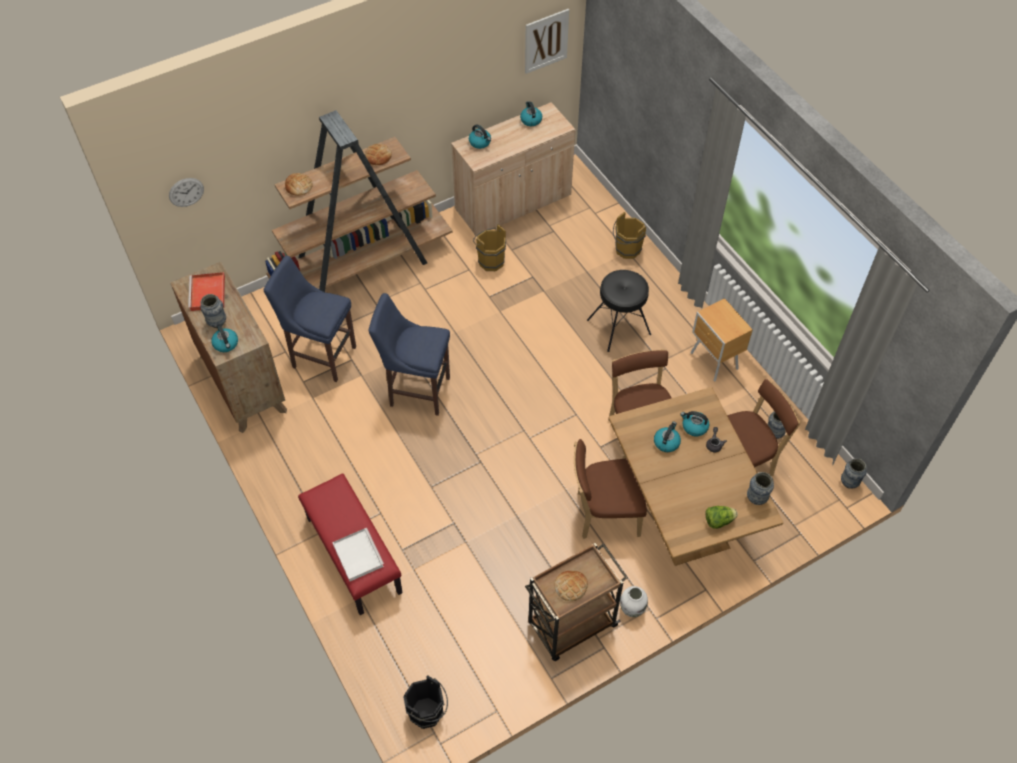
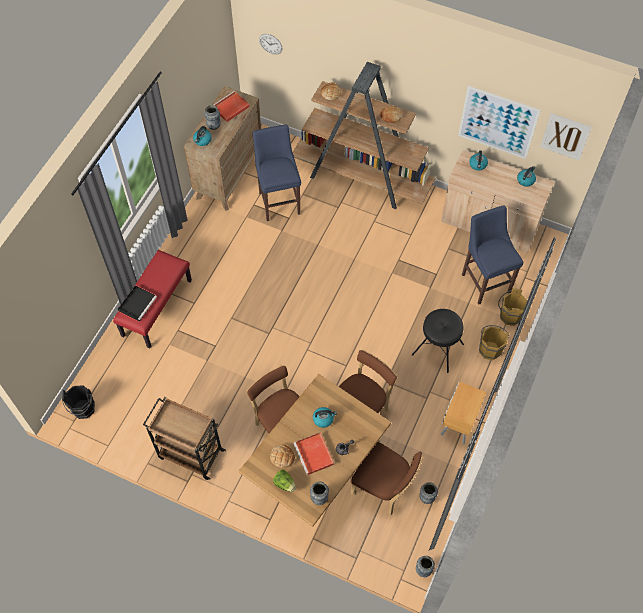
camera: 55 degrees right, 5 degrees up
white tray [332,528,384,582] -> black tray [118,285,157,322]
blue stool [368,293,450,416] -> blue stool moved to [462,205,523,305]
brown bucket [473,224,506,271] -> brown bucket moved to [479,325,509,360]
bread [554,571,588,601] -> bread moved to [270,445,295,468]
white vase [620,586,648,617] -> none
kettle [680,411,709,436] -> none
none -> red tray [293,432,334,475]
none -> picture [458,86,541,159]

